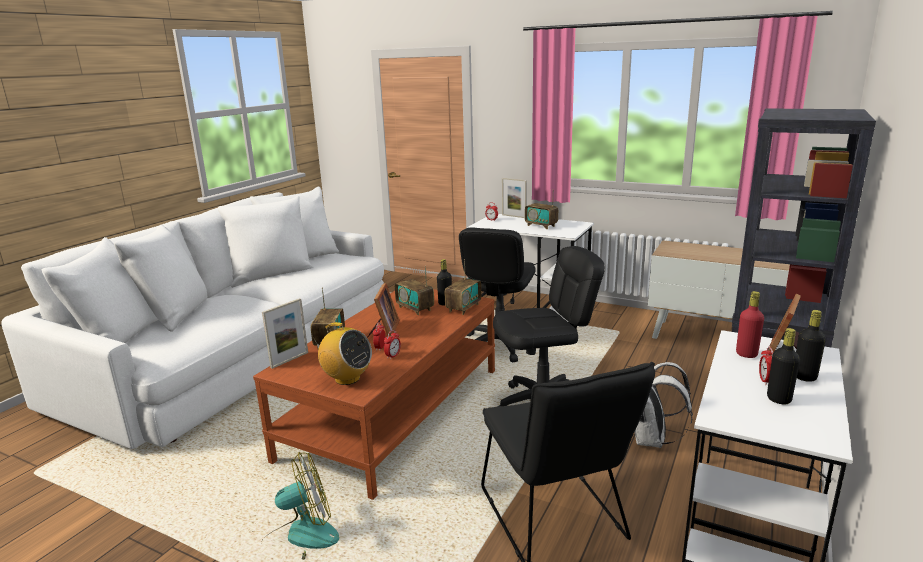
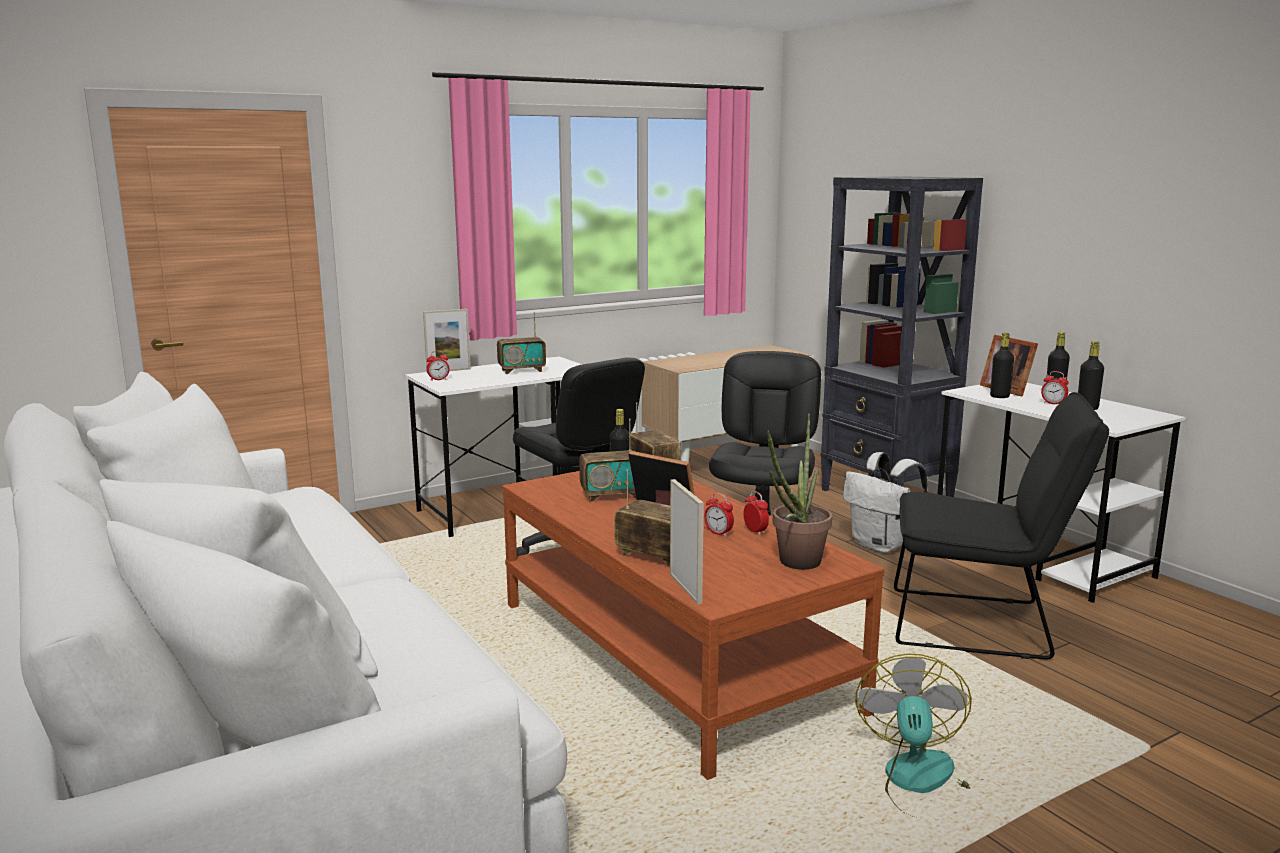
camera: 60 degrees left, 5 degrees down
radio [314,322,372,385] -> potted plant [767,413,832,570]
red bottle [736,291,764,358] -> black bottle [990,333,1014,398]

